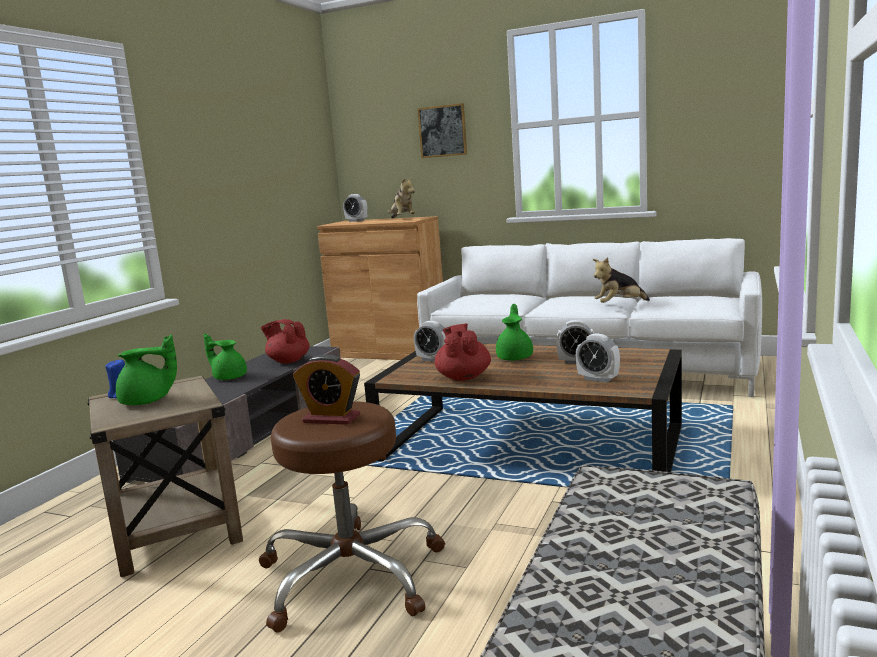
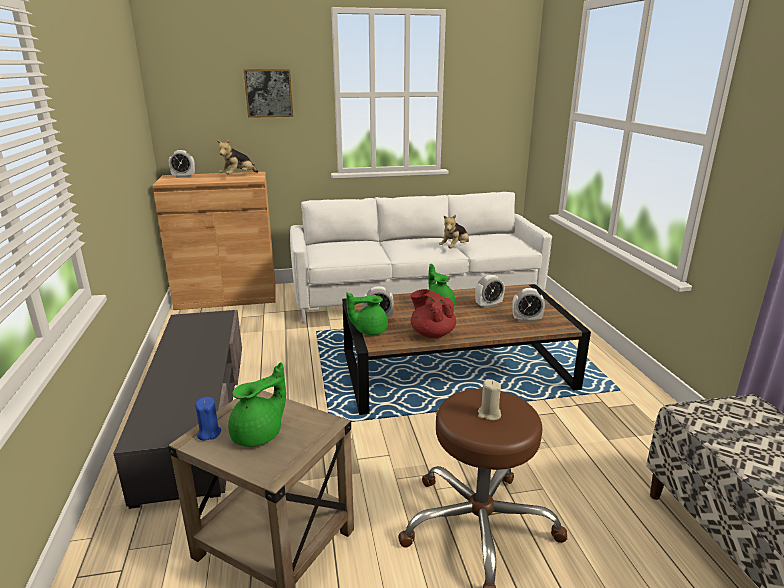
camera: 35 degrees left, 10 degrees up
green teapot [204,333,247,380] -> green teapot moved to [346,293,388,335]
red teapot [261,319,310,364] -> none
alarm clock [293,354,360,425] -> beige candle [478,379,501,420]
plush toy [388,177,415,219] -> plush toy turned 90 degrees clockwise [217,139,258,175]

